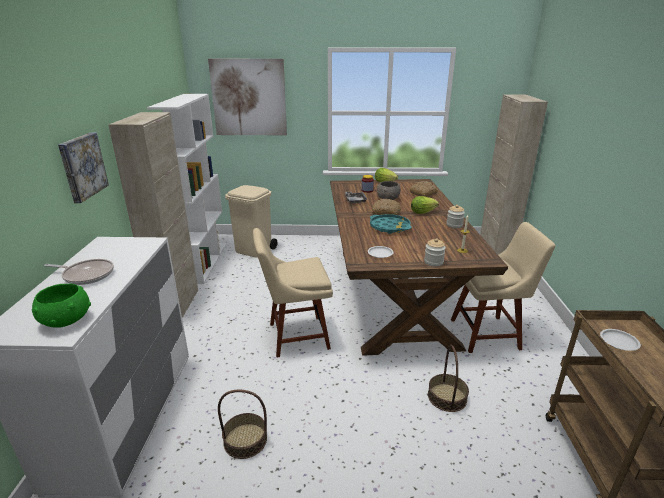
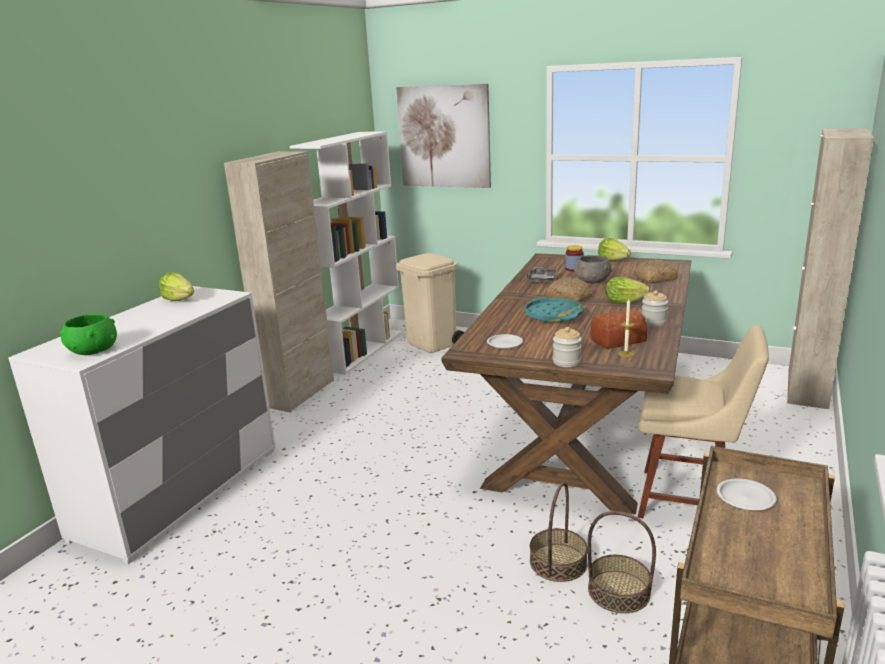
camera: 25 degrees right, 5 degrees down
frying pan [44,259,114,285] -> none
picture [58,133,109,203] -> none
basket [218,389,267,459] -> basket moved to [588,511,656,613]
beige chair [253,228,333,358] -> none
none -> lettuce [159,272,194,301]
none -> bread [590,309,647,349]

